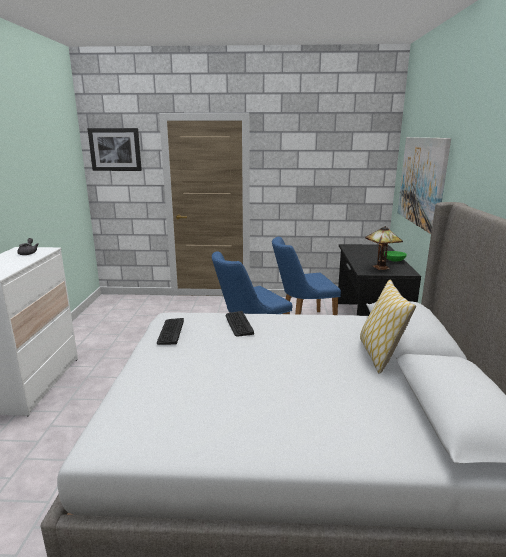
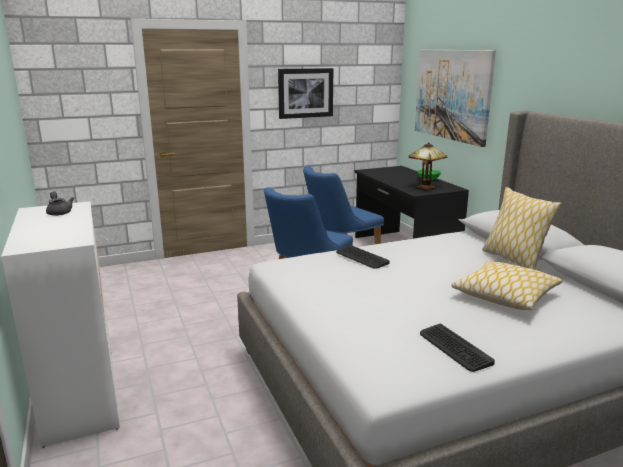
camera: 25 degrees left, 0 degrees up
picture [87,128,142,171] -> picture moved to [278,68,333,119]
keyboard [157,318,184,345] -> keyboard moved to [420,324,495,372]
none -> pillow [451,261,563,310]

